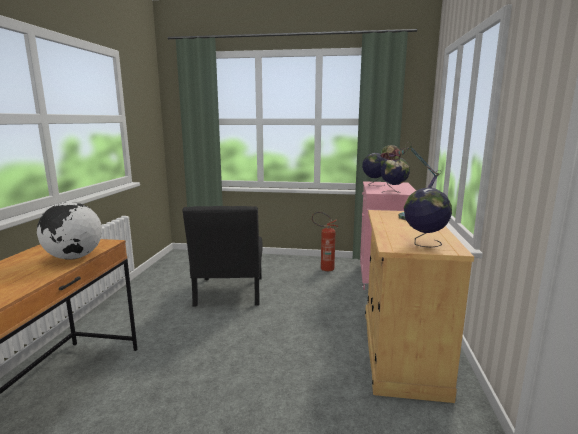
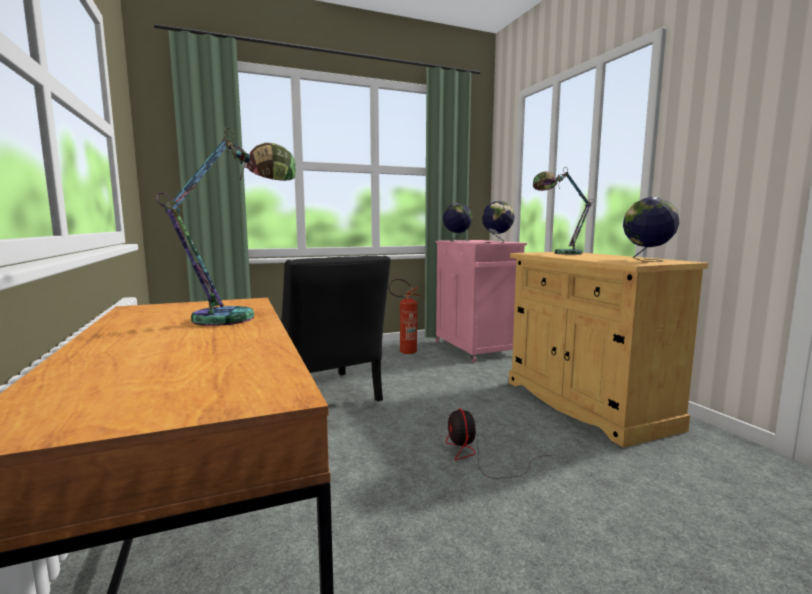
camera: 30 degrees left, 5 degrees down
globe [37,202,102,259] -> table lamp [156,127,296,326]
none -> fan [446,409,550,479]

